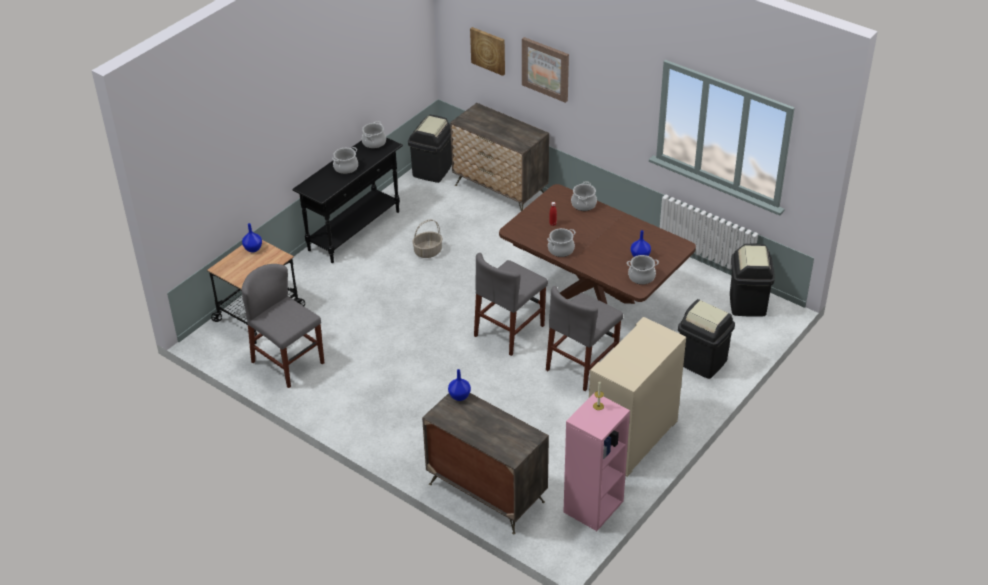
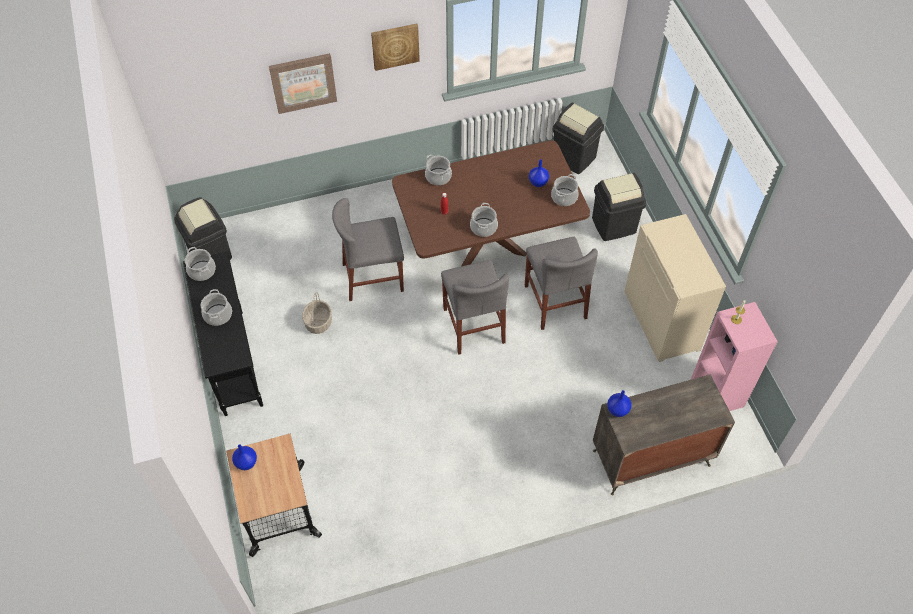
camera: 55 degrees left, 15 degrees up
grey chair [242,264,324,388] -> grey chair moved to [332,198,404,301]
dresser [450,103,549,211] -> none
picture [470,27,505,76] -> picture moved to [371,24,420,71]

